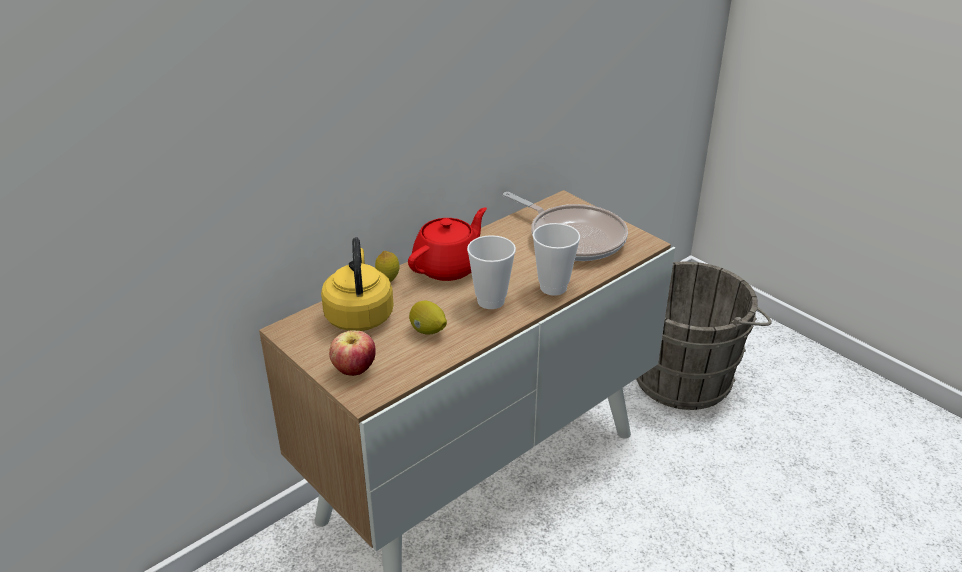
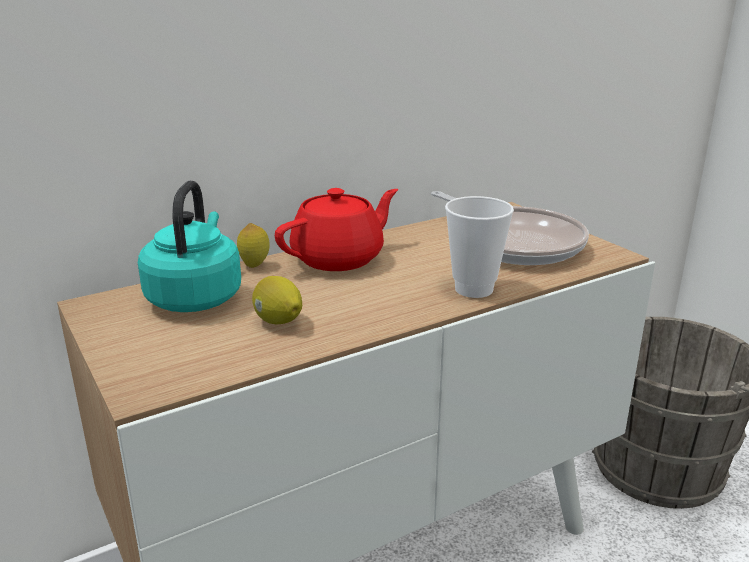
camera: 10 degrees right, 10 degrees down
yellow kettle [321,237,393,331] -> turquoise kettle [138,180,241,312]
apple [329,331,376,376] -> none
cup [467,235,516,309] -> none

